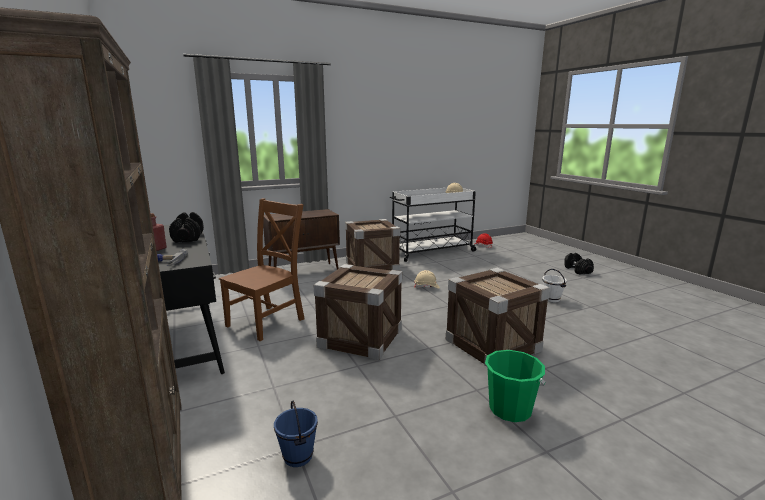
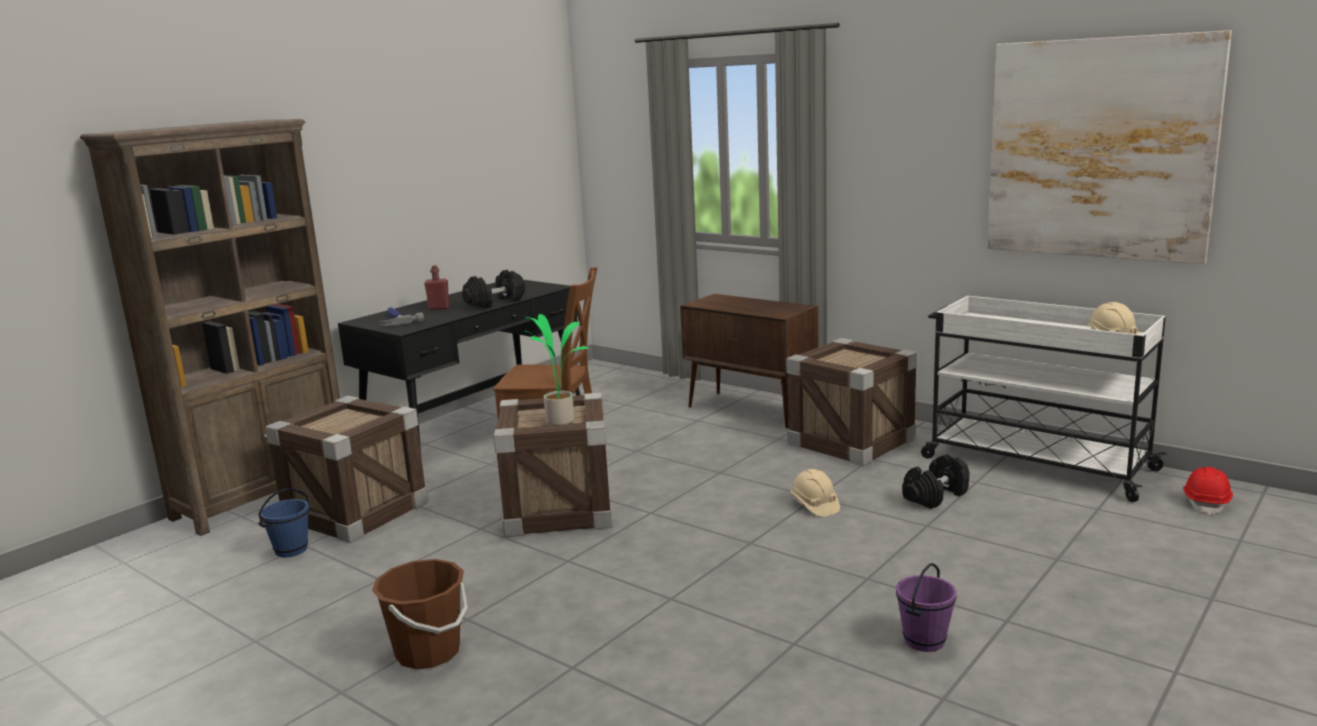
camera: 65 degrees right, 0 degrees up
crate [446,268,550,367] -> crate moved to [265,396,428,543]
green bucket [485,350,545,422] -> brown bucket [372,559,467,669]
white bucket [542,269,567,302] -> purple bucket [896,563,957,652]
black dumbbell [564,253,594,275] -> black dumbbell moved to [902,454,969,509]
none -> potted plant [524,314,589,426]
none -> picture [988,30,1232,264]

